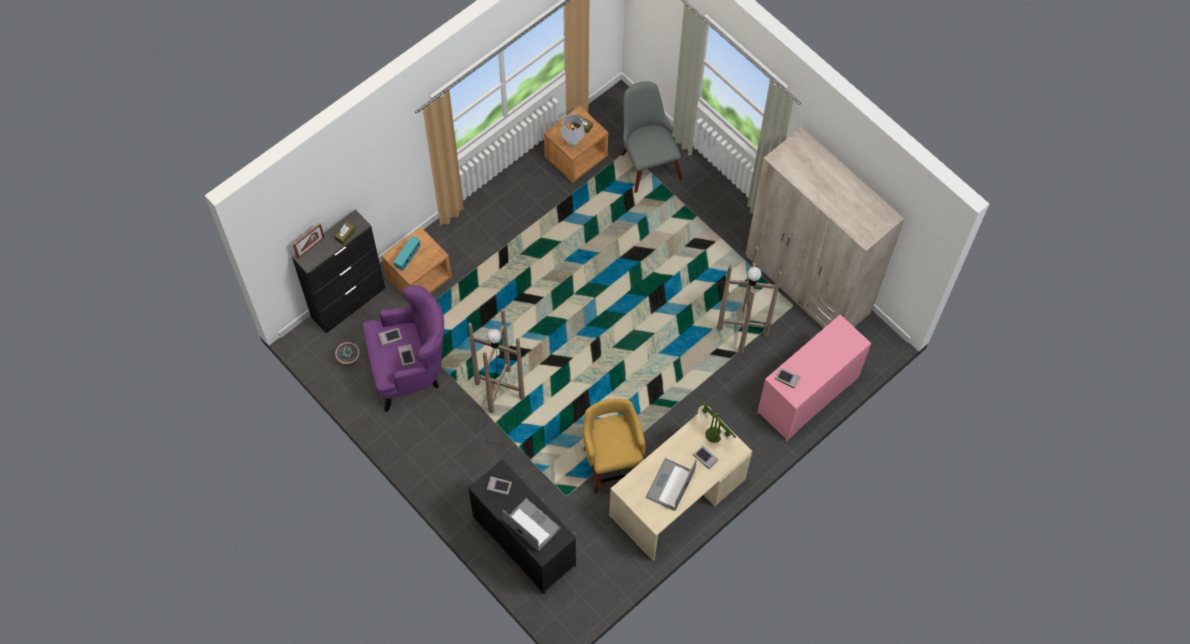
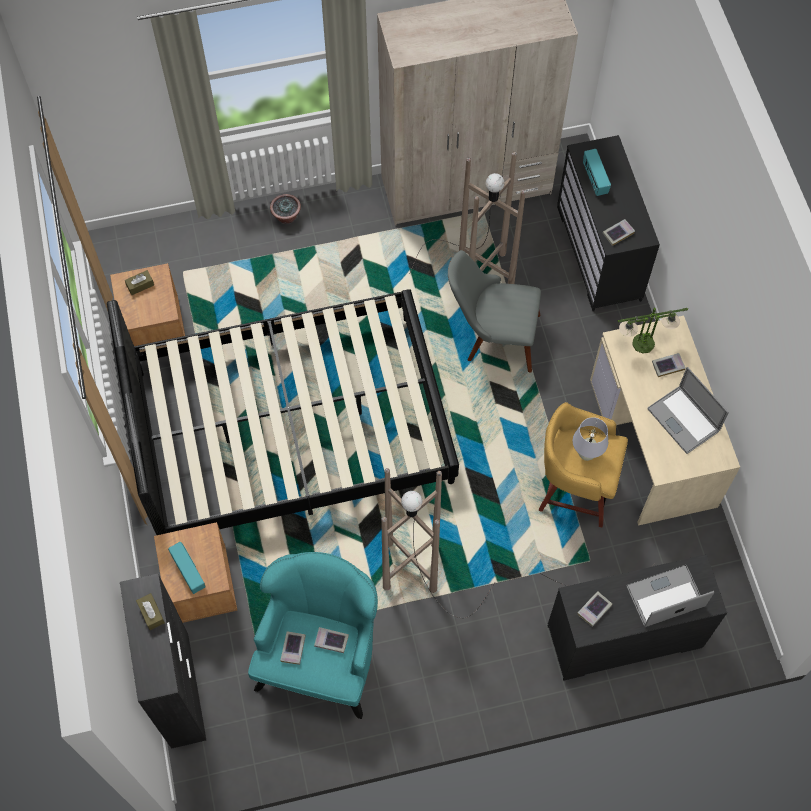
camera: 60 degrees left, 0 degrees up
picture frame [293,223,325,259] -> none
potted plant [335,342,360,366] -> potted plant moved to [270,194,301,224]
purple armchair [363,285,444,412] -> turquoise armchair [248,552,378,719]
white table lamp [561,114,585,147] -> white table lamp moved to [572,417,608,461]
grey chair [621,81,682,193] -> grey chair moved to [448,250,541,373]
pink dresser [757,314,871,441] -> black dresser [557,135,660,311]
none -> black bed [107,289,459,535]
none -> radio [583,149,611,196]

